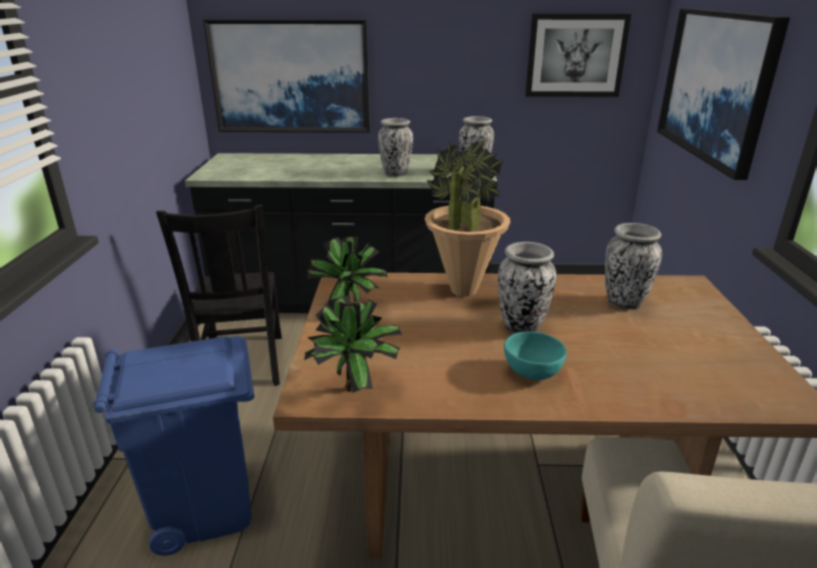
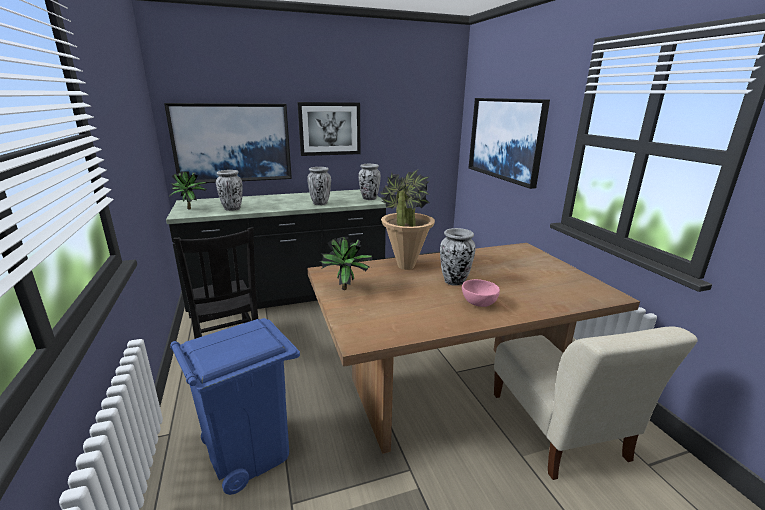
camera: 20 degrees left, 5 degrees down
potted plant [304,296,402,393] -> potted plant moved to [169,171,207,209]
turquoise bowl [504,331,567,380] -> pink bowl [462,279,500,307]
picture [525,14,631,97] -> picture moved to [297,102,360,156]
vase [605,223,662,310] -> vase moved to [216,170,242,211]

